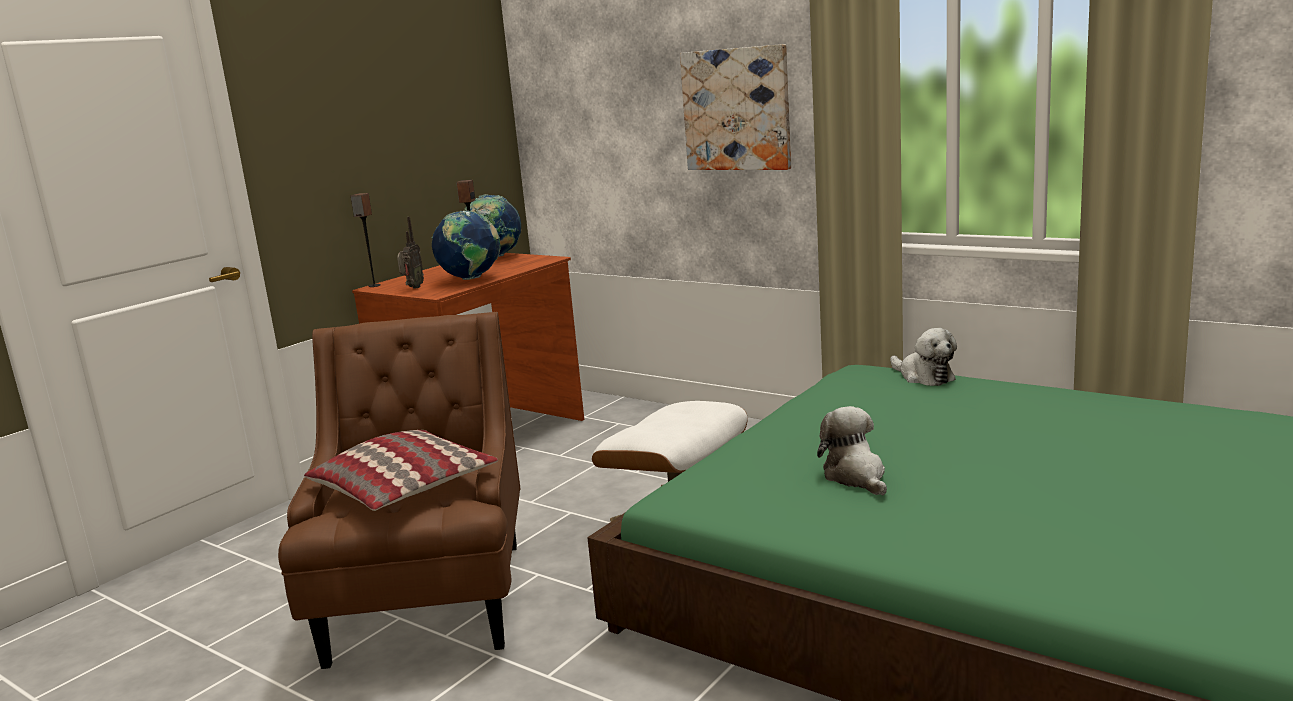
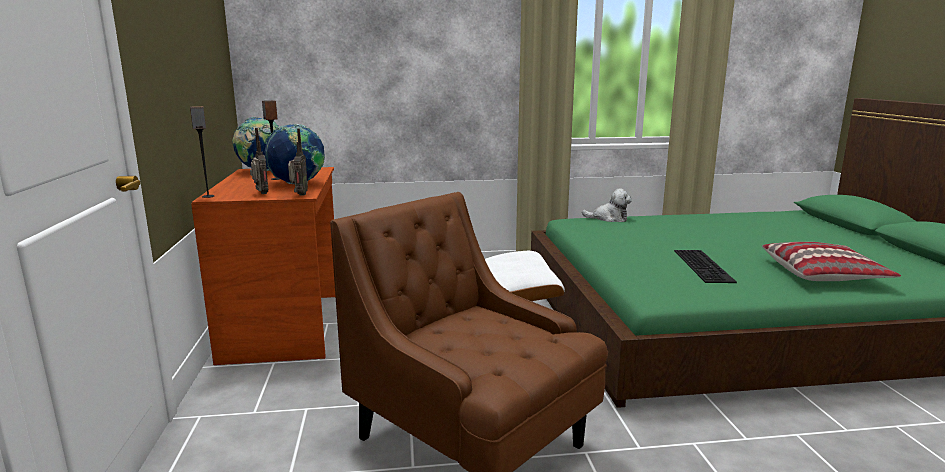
camera: 45 degrees left, 0 degrees up
pillow [304,430,498,511] -> pillow moved to [762,242,901,281]
picture [680,44,791,170] -> none
plush toy [817,406,887,496] -> keyboard [674,250,737,283]
none -> radio [288,129,308,196]

